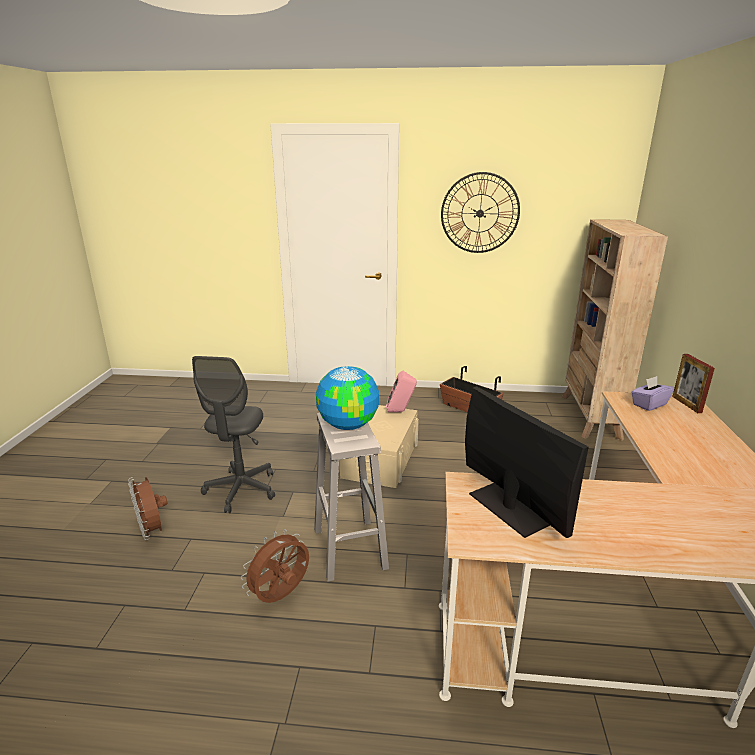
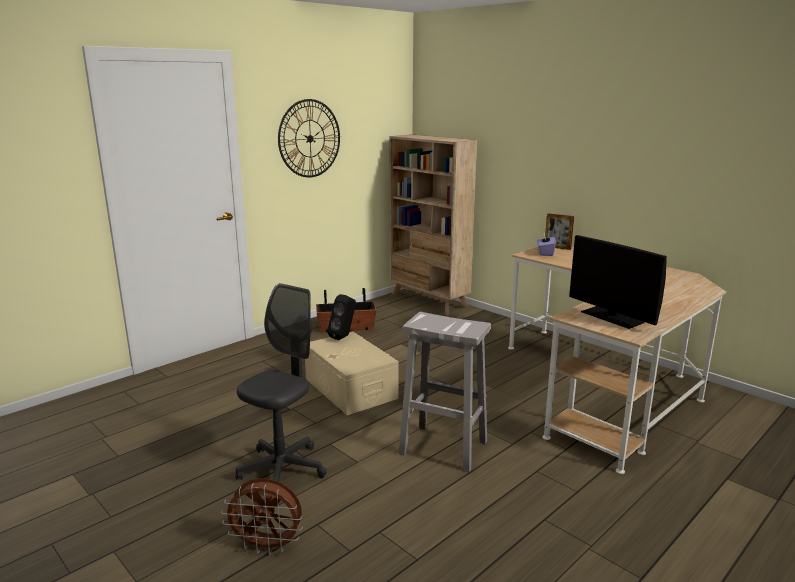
camera: 50 degrees left, 5 degrees down
grey office chair [192,356,275,513] -> grey office chair turned 105 degrees counterclockwise [235,283,327,482]
brown fan [241,529,309,603] -> none
globe [316,366,379,430] -> none
pink speaker [386,371,417,412] -> black speaker [327,294,356,340]
monitor [465,386,589,538] -> monitor turned 135 degrees counterclockwise [569,235,667,329]

